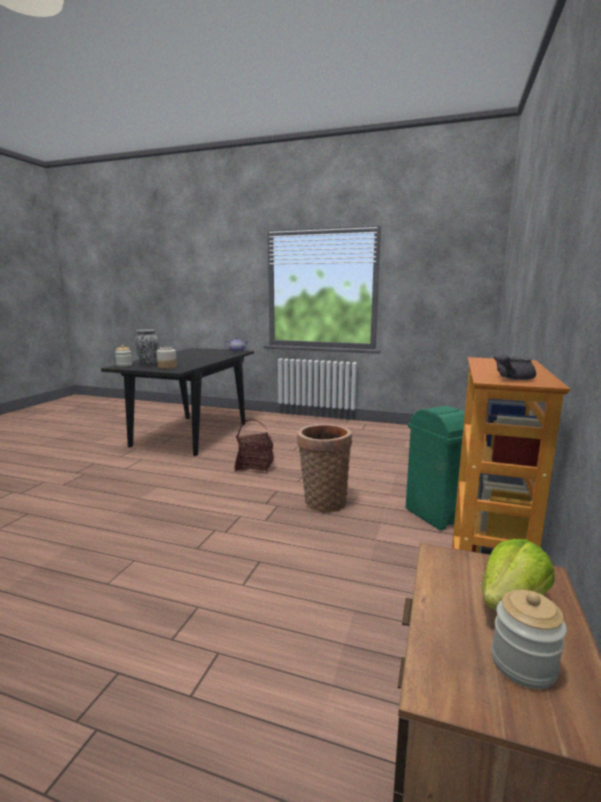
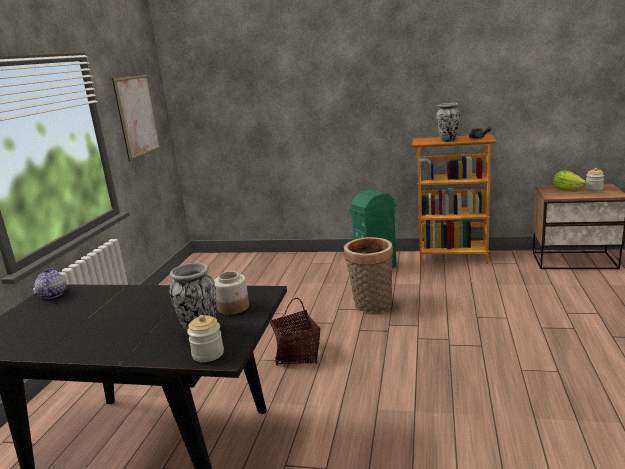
camera: 95 degrees left, 5 degrees up
none -> picture [112,74,161,161]
none -> vase [436,103,460,142]

